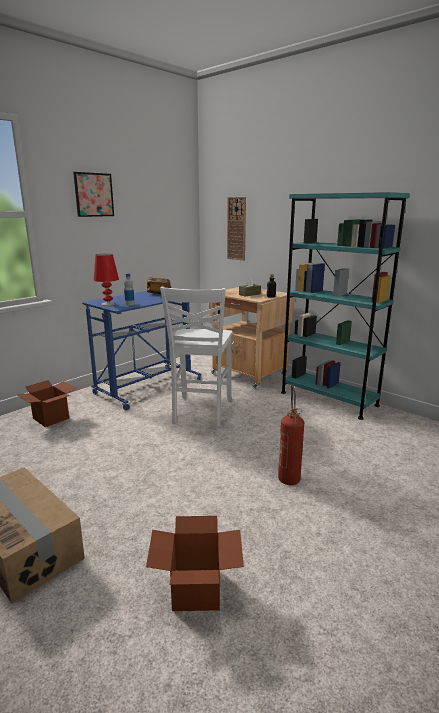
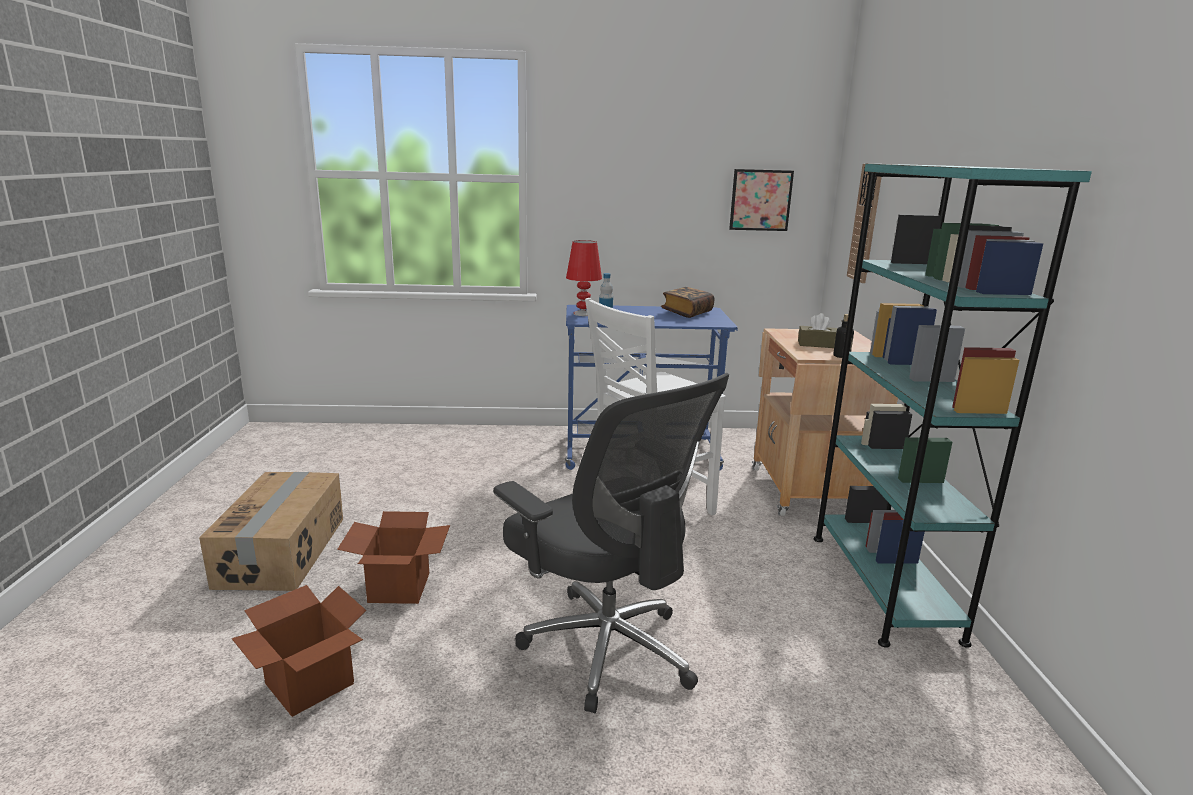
camera: 45 degrees right, 0 degrees up
cardboard box [16,380,77,427] -> cardboard box moved to [337,511,450,604]
picture [73,172,114,217] -> picture moved to [729,169,794,231]
fire extinguisher [278,384,304,485] -> office chair [493,372,729,713]

